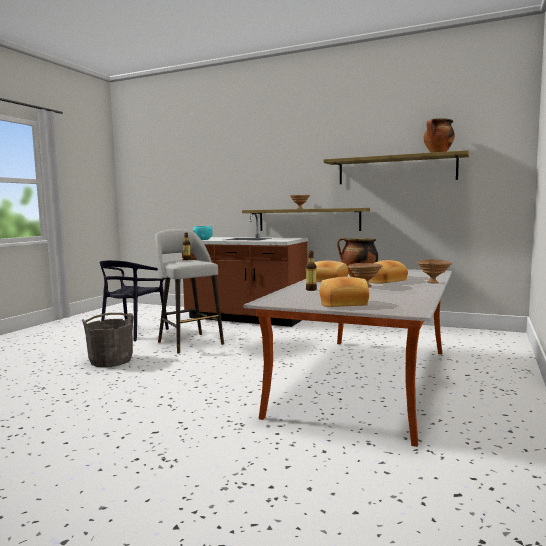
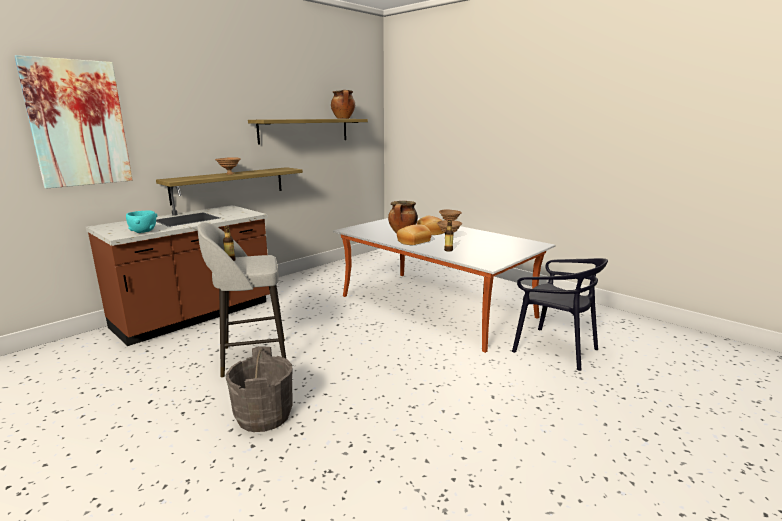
camera: 70 degrees left, 10 degrees up
black chair [100,260,169,342] -> black chair moved to [512,258,608,371]
bread [320,277,369,307] -> none
none -> picture [14,55,133,189]

